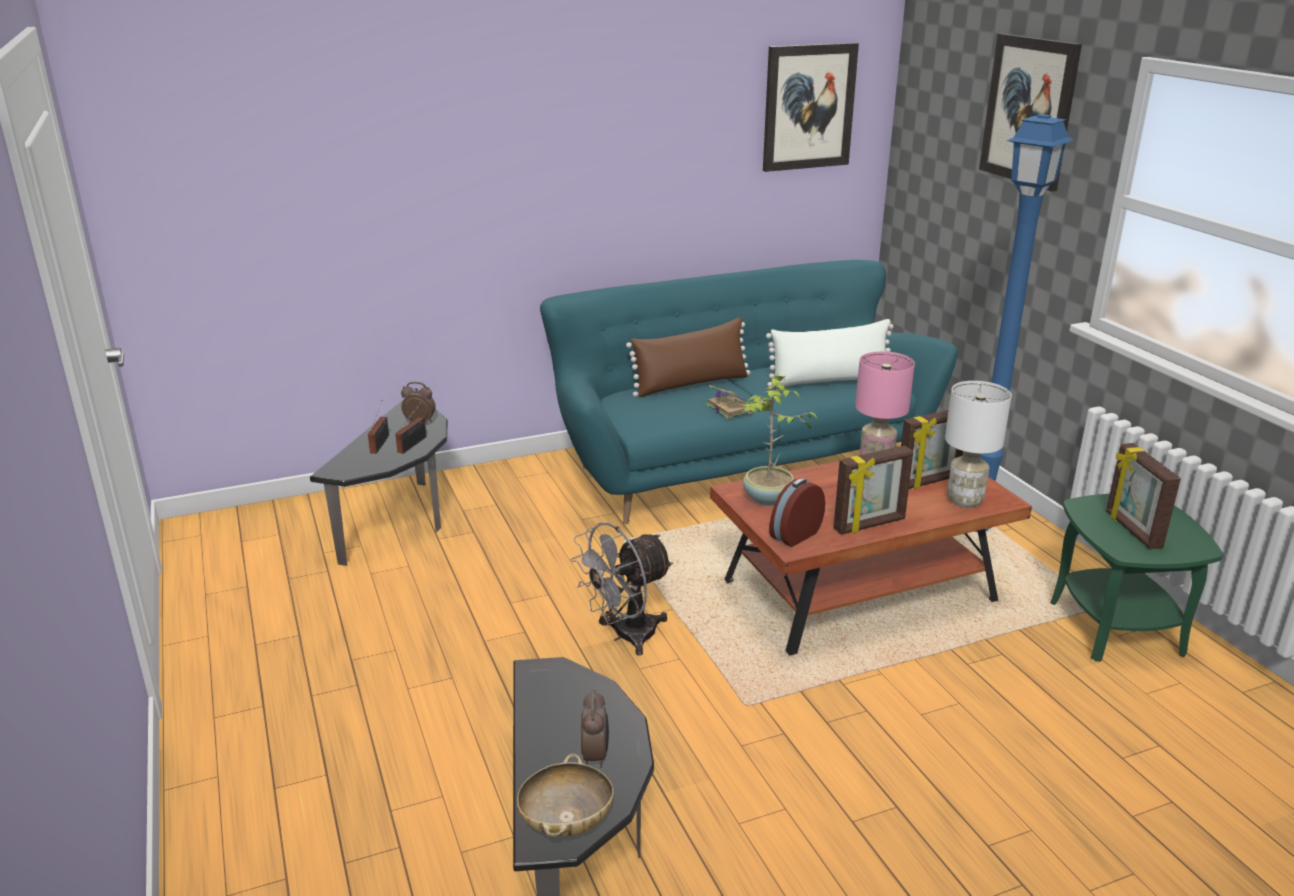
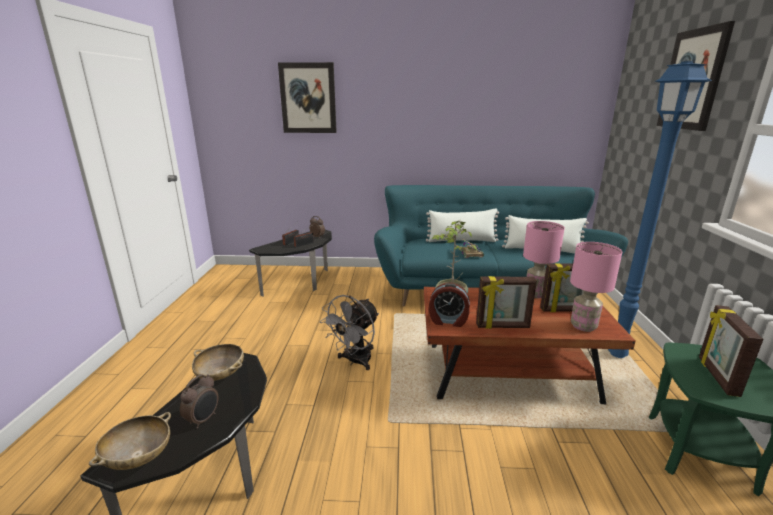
camera: 25 degrees right, 5 degrees down
grey fan [571,522,674,656] -> grey fan turned 45 degrees counterclockwise [320,295,379,370]
brown pillow [626,318,751,397] -> white pillow [426,208,499,242]
picture [763,43,859,172] -> picture moved to [278,62,337,133]
alarm clock [769,478,825,547] -> alarm clock turned 150 degrees counterclockwise [429,283,470,327]
white table lamp [945,381,1012,508] -> pink table lamp [570,242,622,332]
none -> beige bowl [192,344,244,381]

